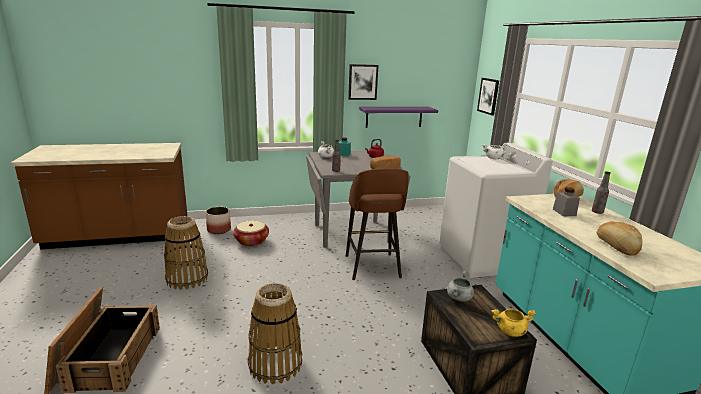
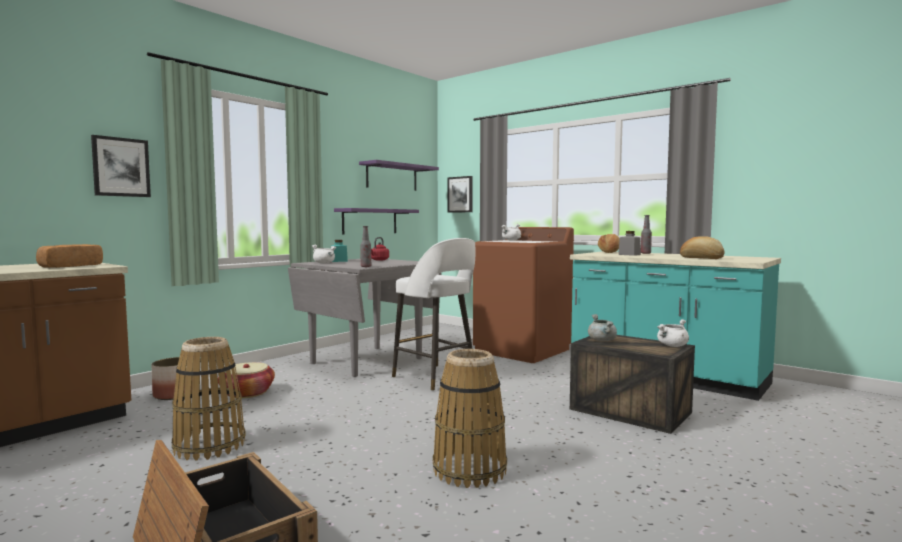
camera: 35 degrees left, 15 degrees down
brown stool [346,168,409,280] -> white stool [392,238,475,391]
picture [348,64,379,100] -> picture moved to [91,135,151,197]
bread [370,156,401,169] -> bread moved to [36,244,103,268]
white washing machine [439,143,552,278] -> brown washing machine [473,227,574,363]
yellow cooking pot [491,309,536,337] -> white cooking pot [657,319,689,347]
none -> purple shelf [359,160,439,191]

